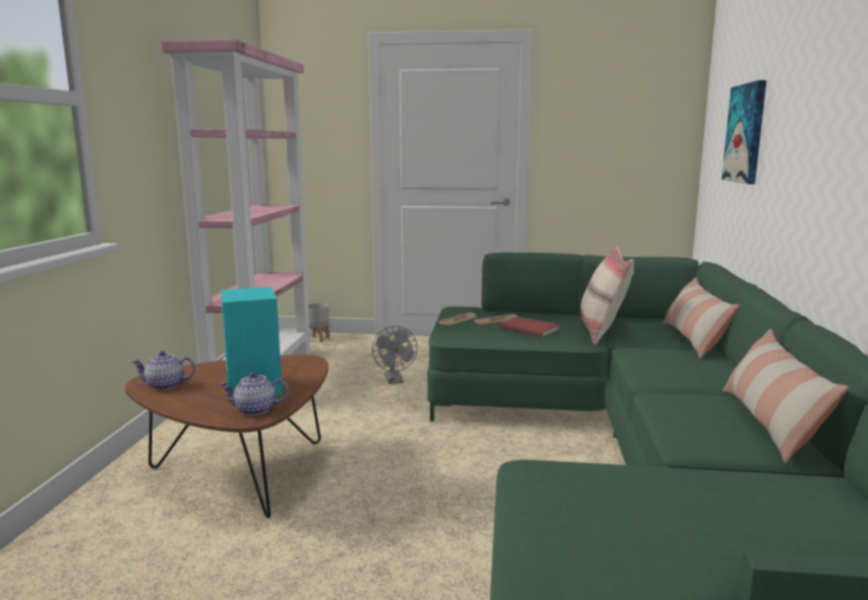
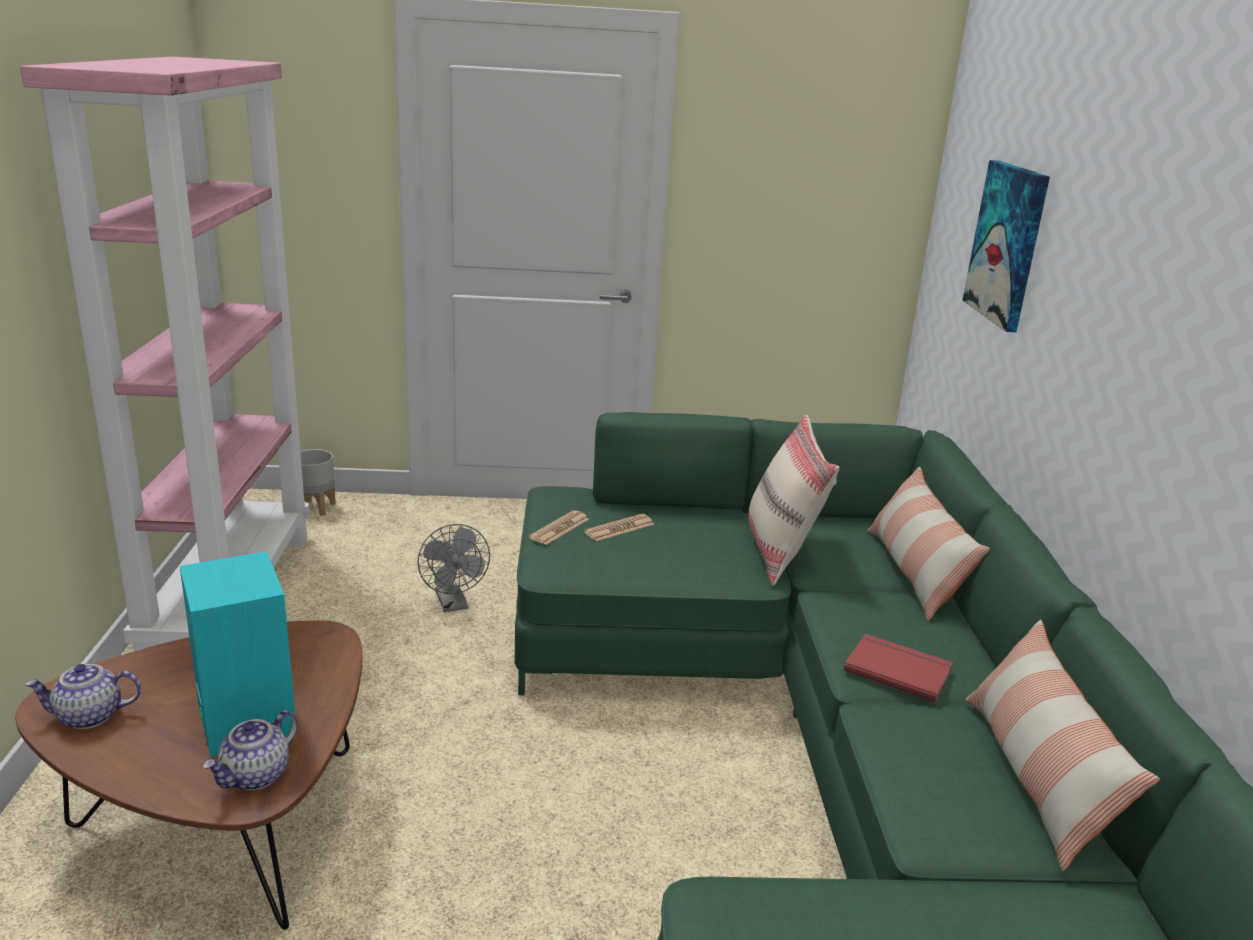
camera: 10 degrees left, 10 degrees up
teapot [219,372,289,416] -> teapot turned 45 degrees counterclockwise [203,710,298,790]
red book [499,317,560,337] -> red book moved to [844,634,953,702]

